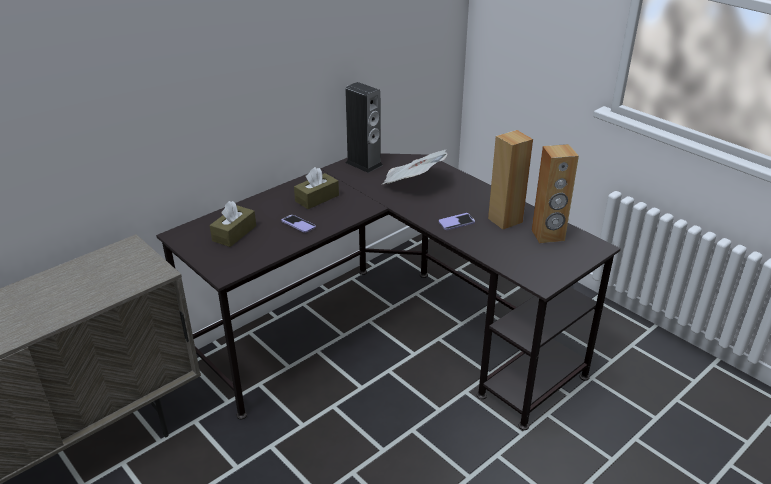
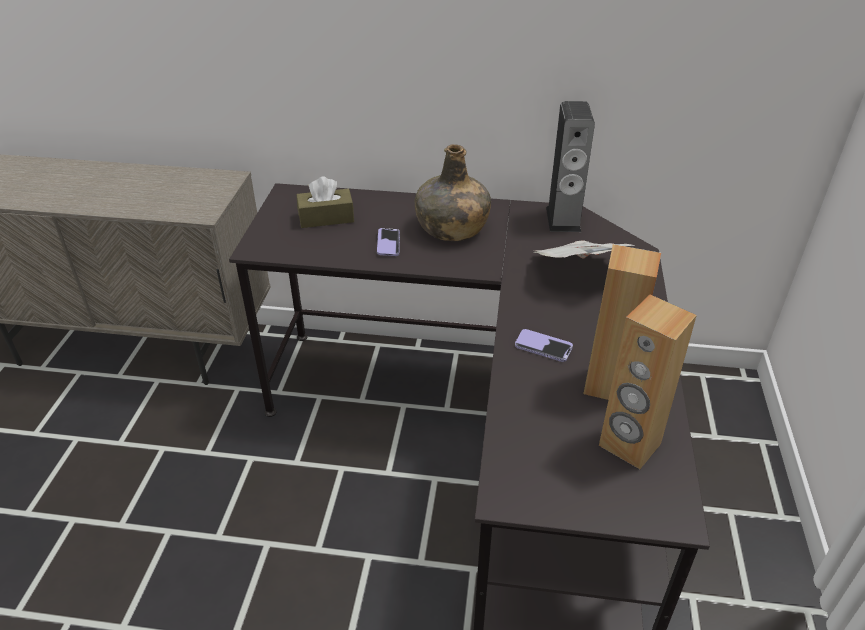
camera: 50 degrees right, 5 degrees up
brown tissue box [294,167,339,209] -> green bottle [415,144,491,241]

